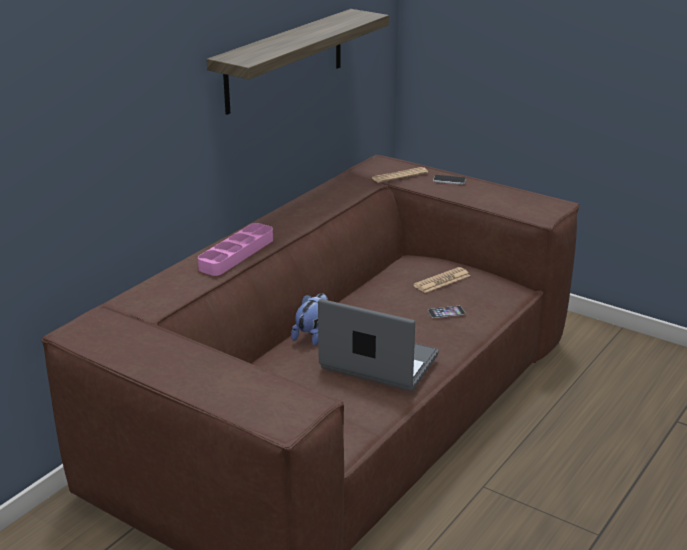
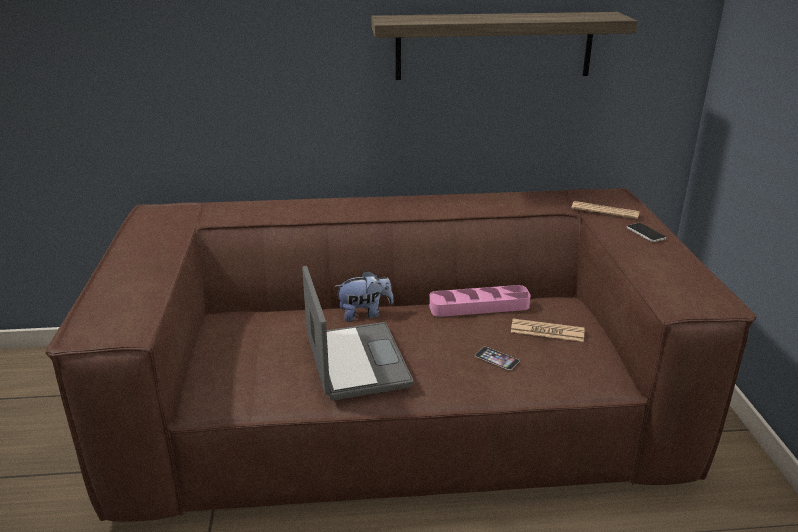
camera: 50 degrees right, 0 degrees up
pink tray [198,223,273,276] -> pink tray moved to [429,285,531,317]

